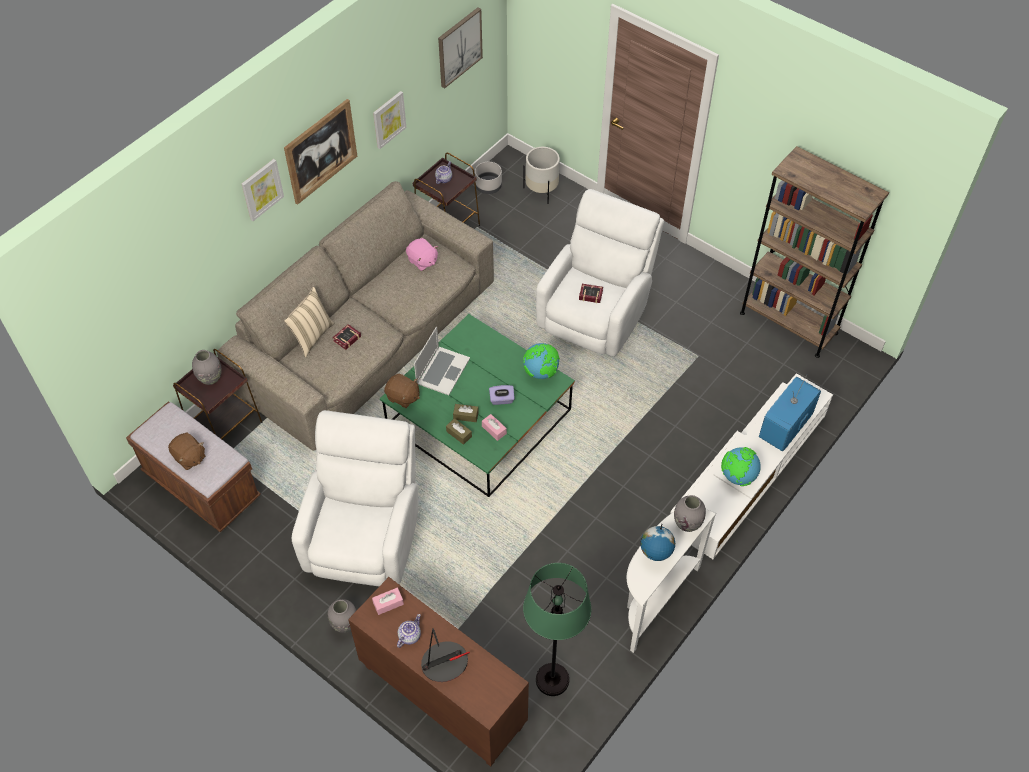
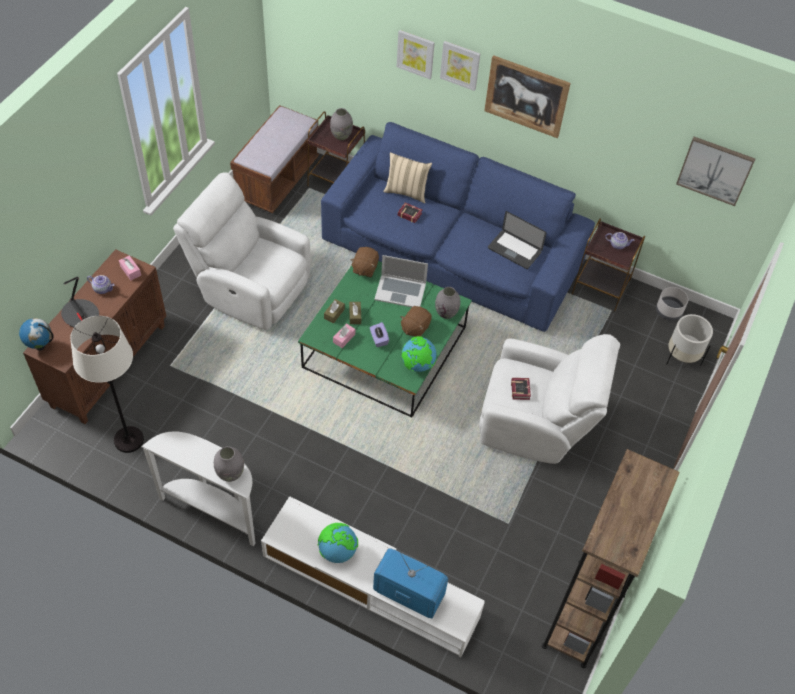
camera: 75 degrees right, 0 degrees up
brown plush toy [168,432,205,470] -> brown plush toy moved to [400,306,432,337]
beige sofa [217,181,494,451] -> blue sofa [321,122,595,332]
white armchair [292,410,418,586] -> white armchair turned 150 degrees counterclockwise [173,172,310,330]
grey vase [328,599,357,633] -> grey vase moved to [435,287,460,319]
picture [373,91,406,149] -> picture moved to [397,30,435,79]
pink plush toy [406,238,438,271] -> laptop [488,211,546,269]
green floor lamp [523,563,591,696] -> white floor lamp [70,316,144,453]
globe [640,524,675,561] -> globe moved to [19,318,53,351]

